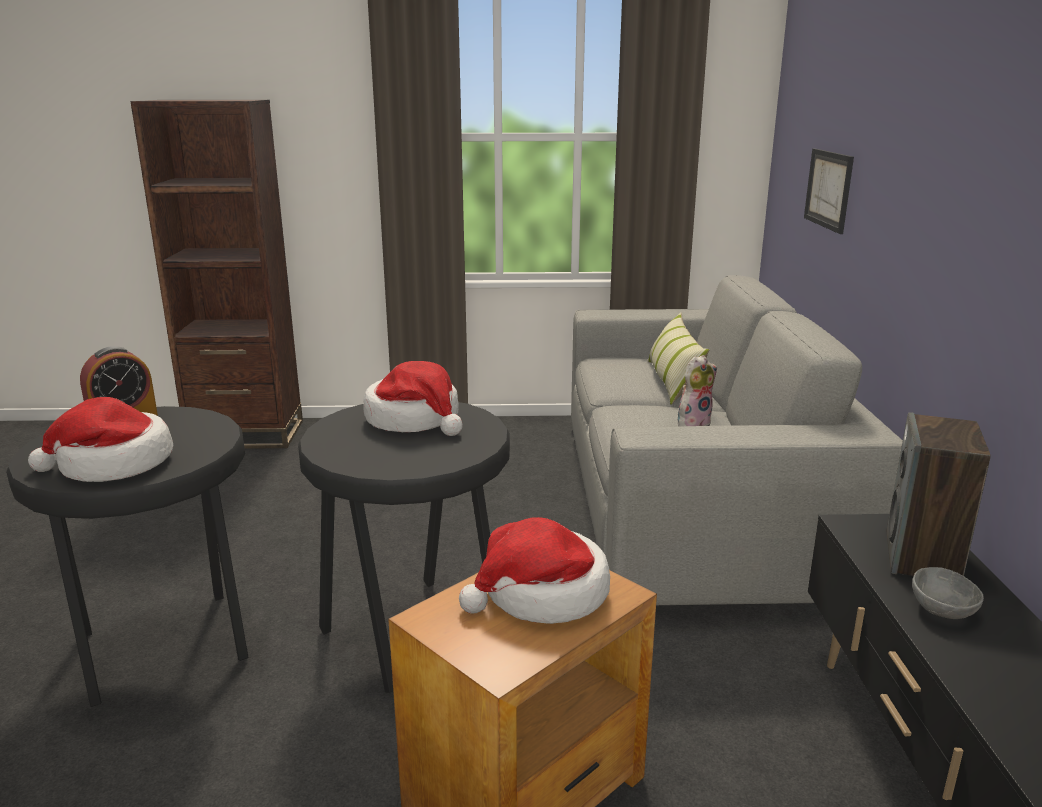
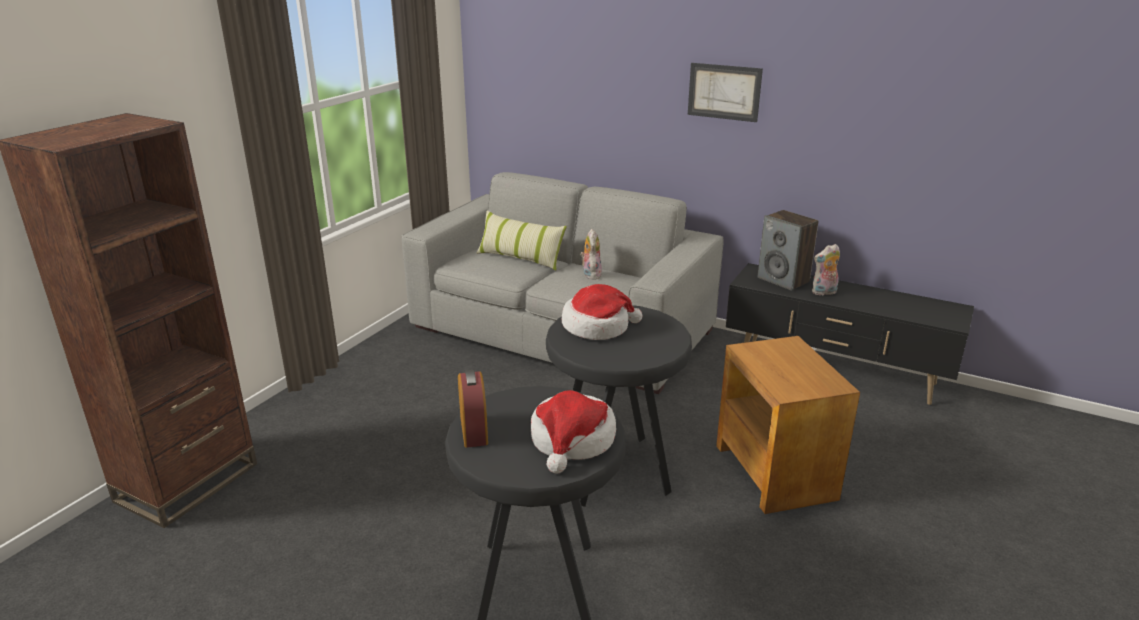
camera: 60 degrees left, 5 degrees up
hat [459,517,610,624] -> none
picture [804,148,854,234] -> picture moved to [688,63,763,122]
grey bowl [912,567,984,619] -> plush toy [812,244,840,296]

